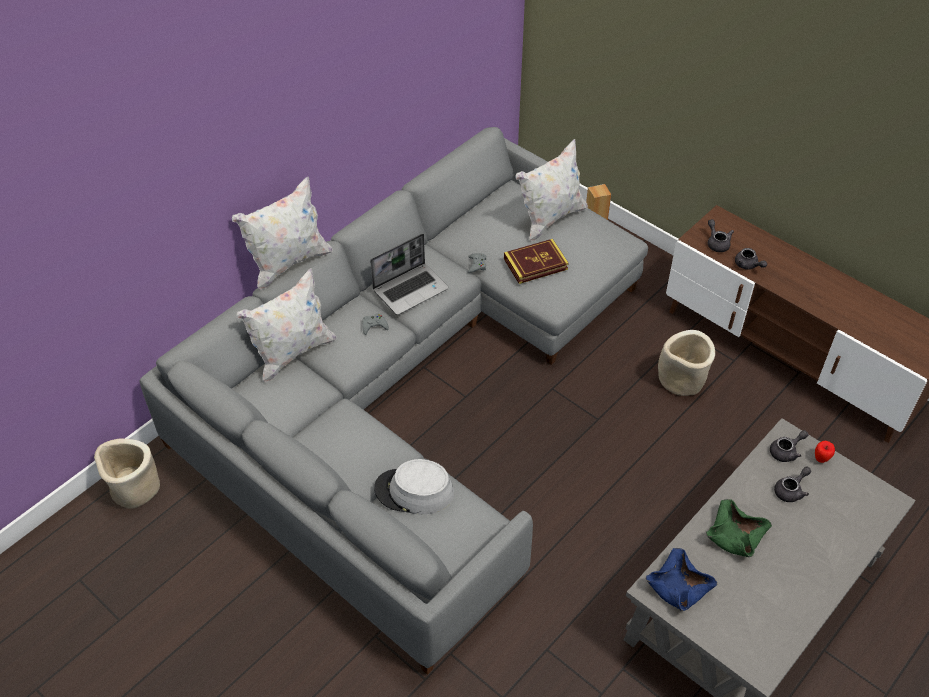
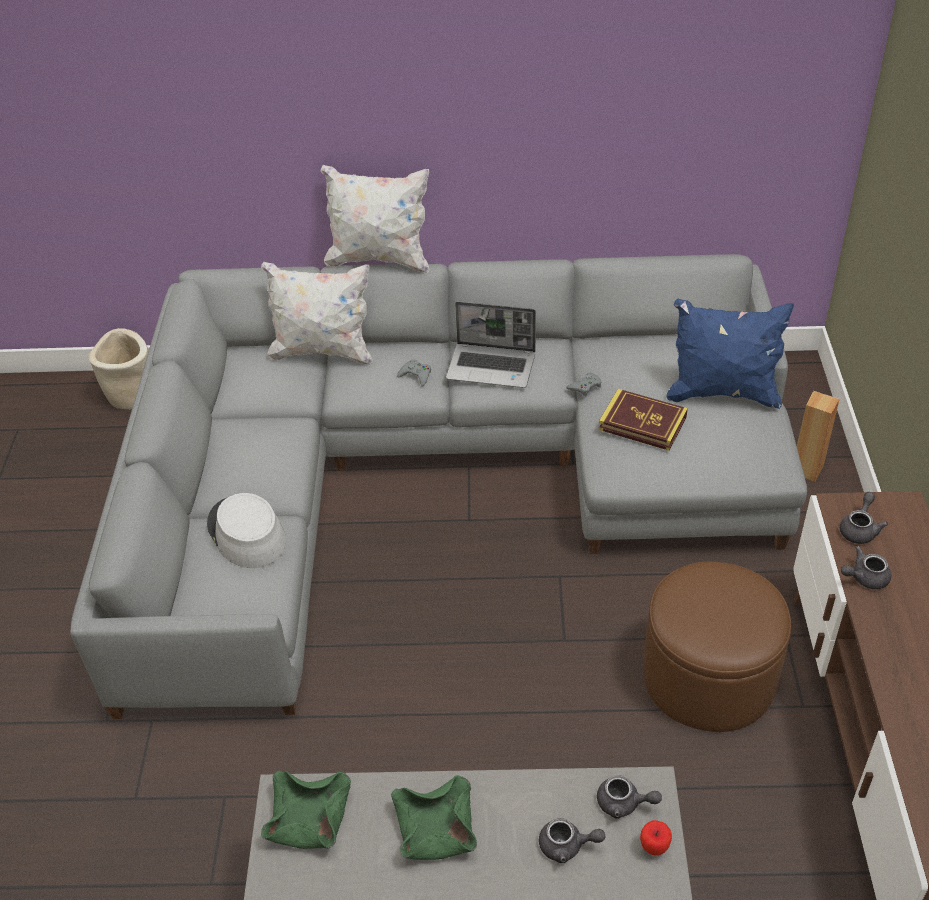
camera: 50 degrees right, 5 degrees down
white pillow [516,139,588,242] -> blue pillow [667,298,794,409]
blue bowl [646,548,717,611] -> green bowl [261,770,351,849]
beige planter [658,330,715,396] -> brown ottoman [643,562,791,732]
grey teapot [735,248,767,270] -> grey teapot turned 60 degrees clockwise [841,546,891,589]

